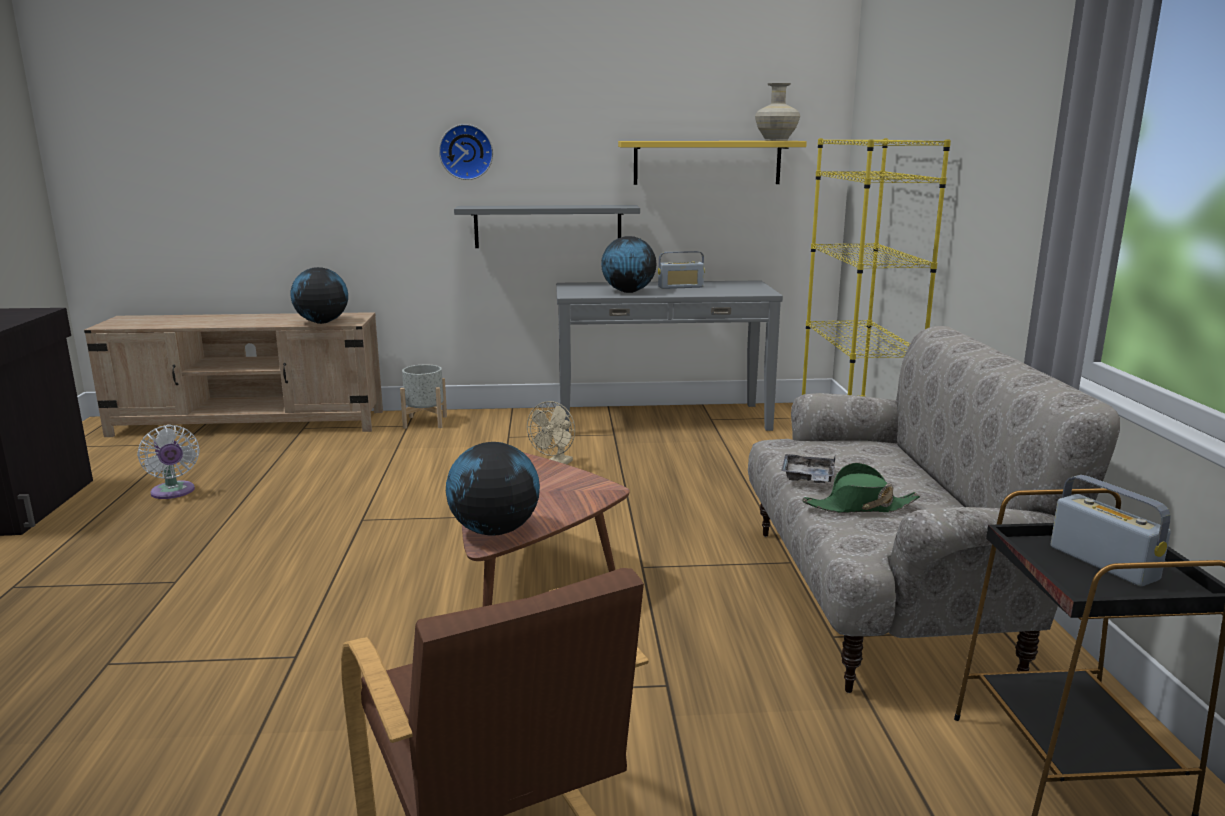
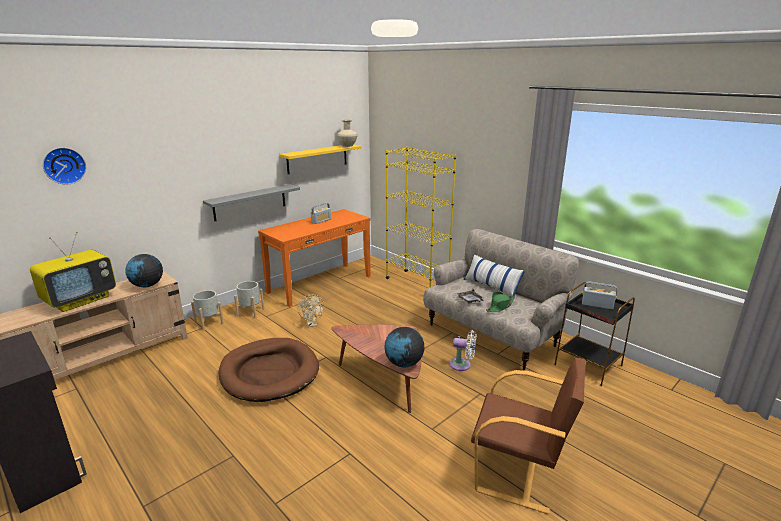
camera: 40 degrees left, 5 degrees up
white fan [137,425,200,499] -> white fan moved to [449,330,477,371]
wall clock [439,124,493,180] -> wall clock moved to [43,148,86,185]
grey console table [556,280,783,432] -> orange console table [258,209,371,307]
globe [601,236,656,293] -> none
none -> television [30,232,116,312]
none -> brown dog bed [219,338,319,402]
none -> grey planter [234,281,264,318]
none -> pillow [464,255,525,296]

